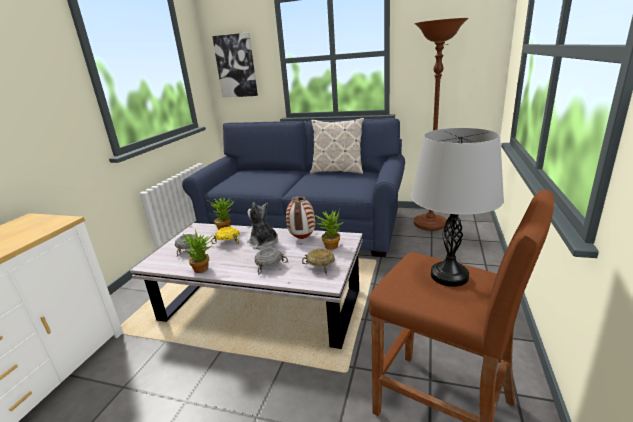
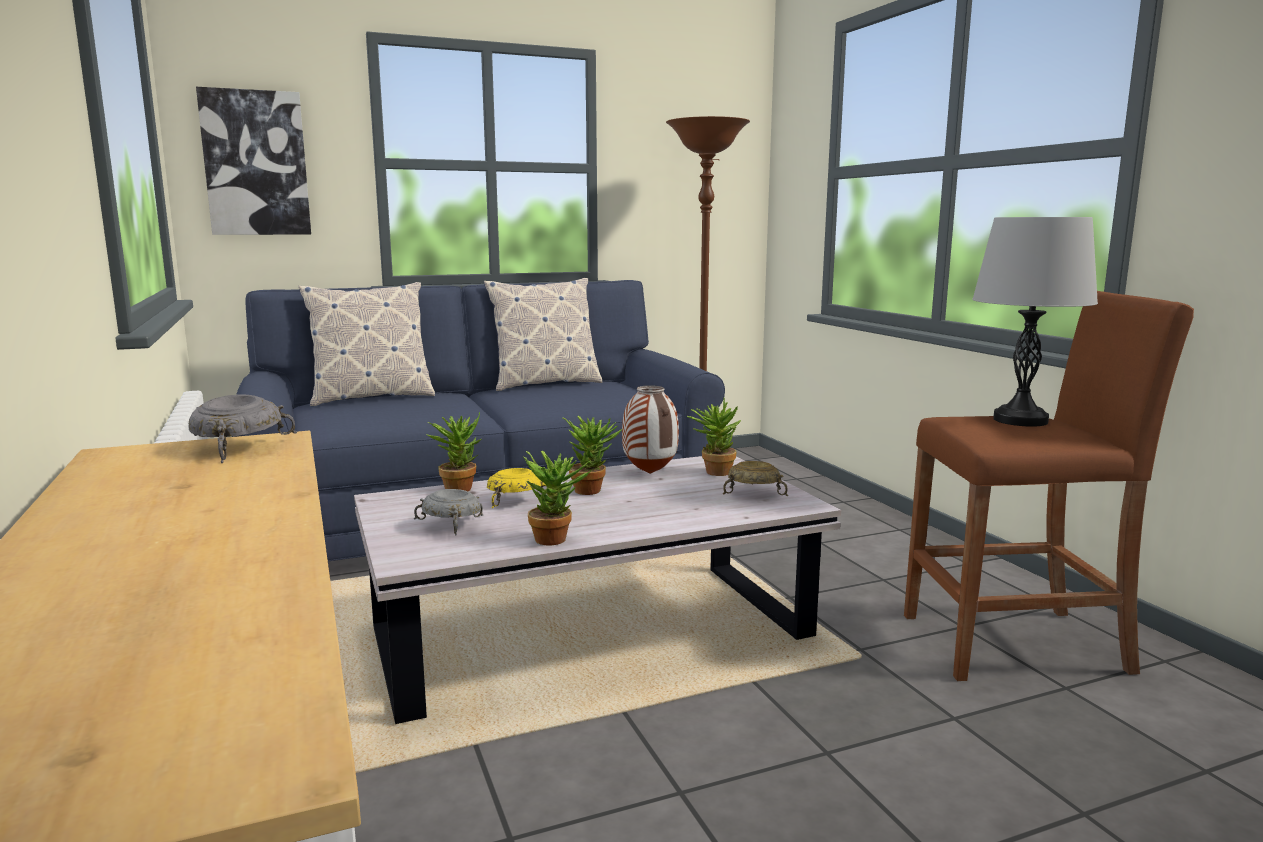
camera: 40 degrees left, 10 degrees down
plush toy [247,202,278,249] -> potted plant [562,416,622,495]
grey bowl [255,247,288,275] -> grey bowl moved to [189,395,297,463]
none -> pillow [298,282,435,406]

